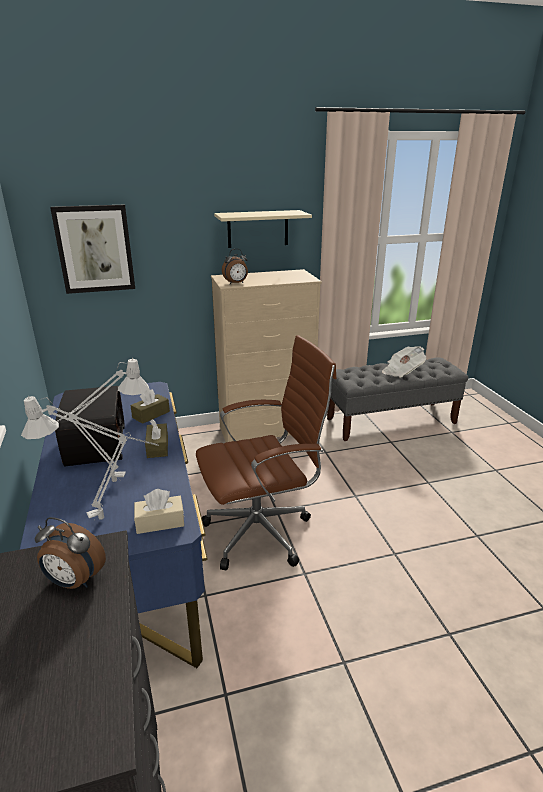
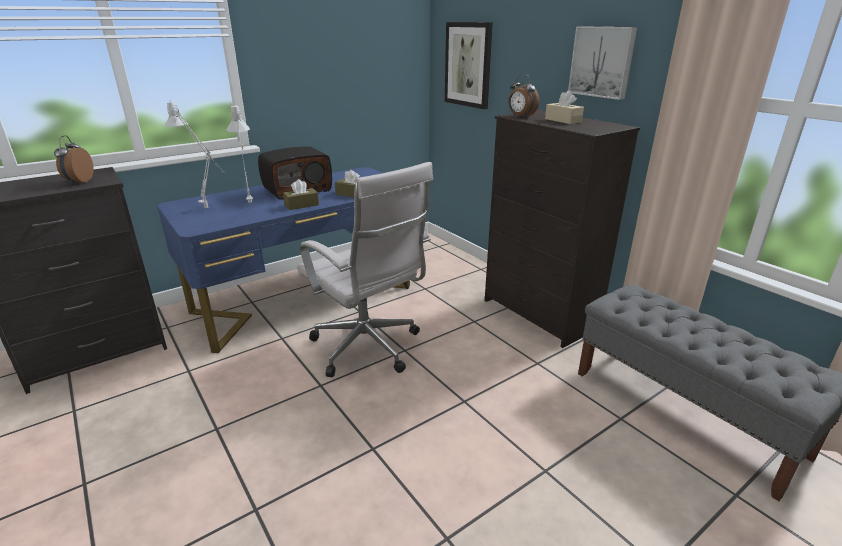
camera: 70 degrees right, 0 degrees up
beige tissue box [134,489,184,534] -> beige tissue box moved to [545,91,584,124]
brown office chair [196,335,337,570] -> white office chair [297,162,433,377]
beige dresser [211,269,322,442] -> black dresser [485,110,640,348]
beige shelf [214,210,312,248] -> picture [568,26,637,100]
newspaper [382,346,426,378] -> none

